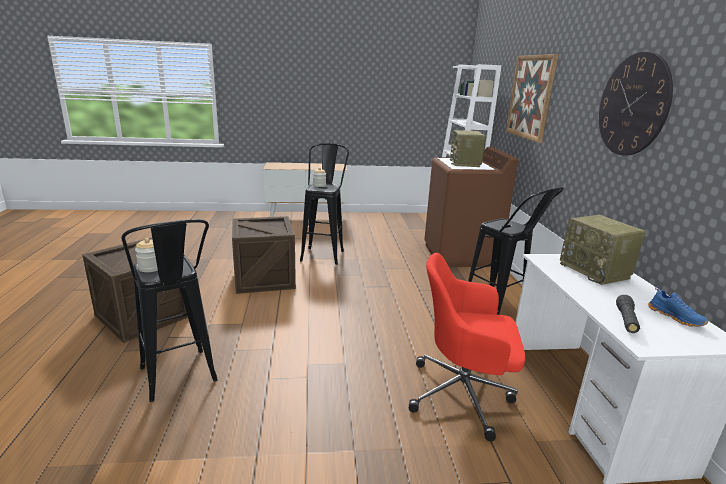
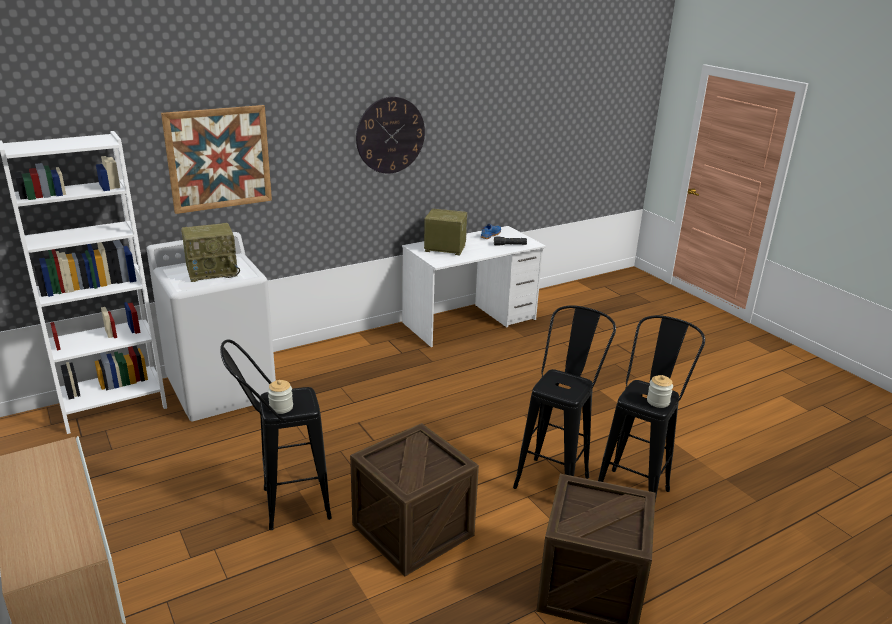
camera: 115 degrees left, 5 degrees up
red office chair [409,253,526,441] -> none
brown washing machine [424,147,518,267] -> white washing machine [146,232,276,421]
black stool [468,187,564,315] -> black stool moved to [513,305,616,489]
radio [560,215,646,285] -> radio turned 120 degrees counterclockwise [424,208,467,255]

